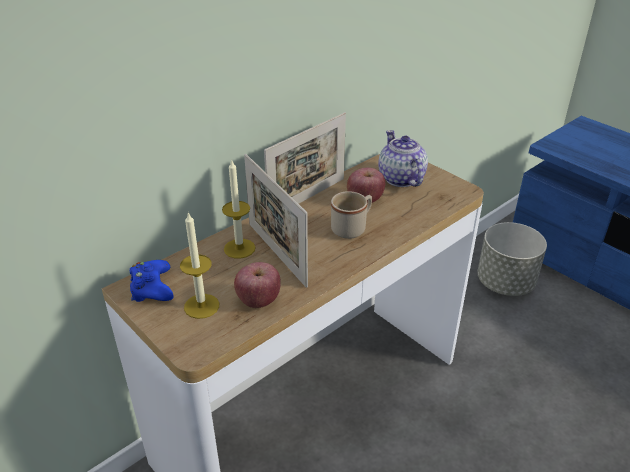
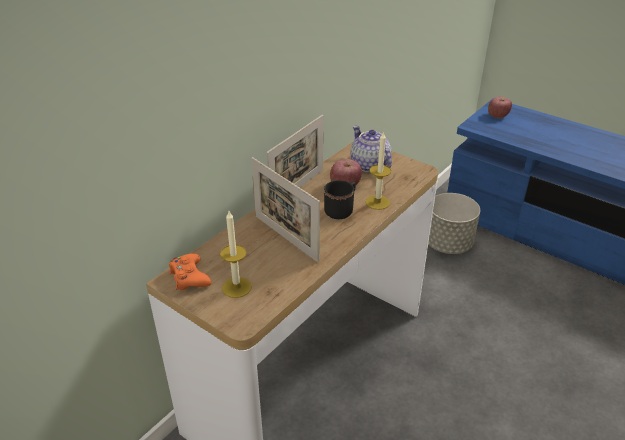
camera: 10 degrees left, 0 degrees up
blue game controller [130,260,174,302] -> orange game controller [169,253,212,290]
candle [222,160,256,259] -> candle moved to [365,131,391,210]
apple [234,262,281,308] -> apple moved to [488,97,512,118]
beige mug [331,191,372,239] -> black mug [324,180,355,219]

